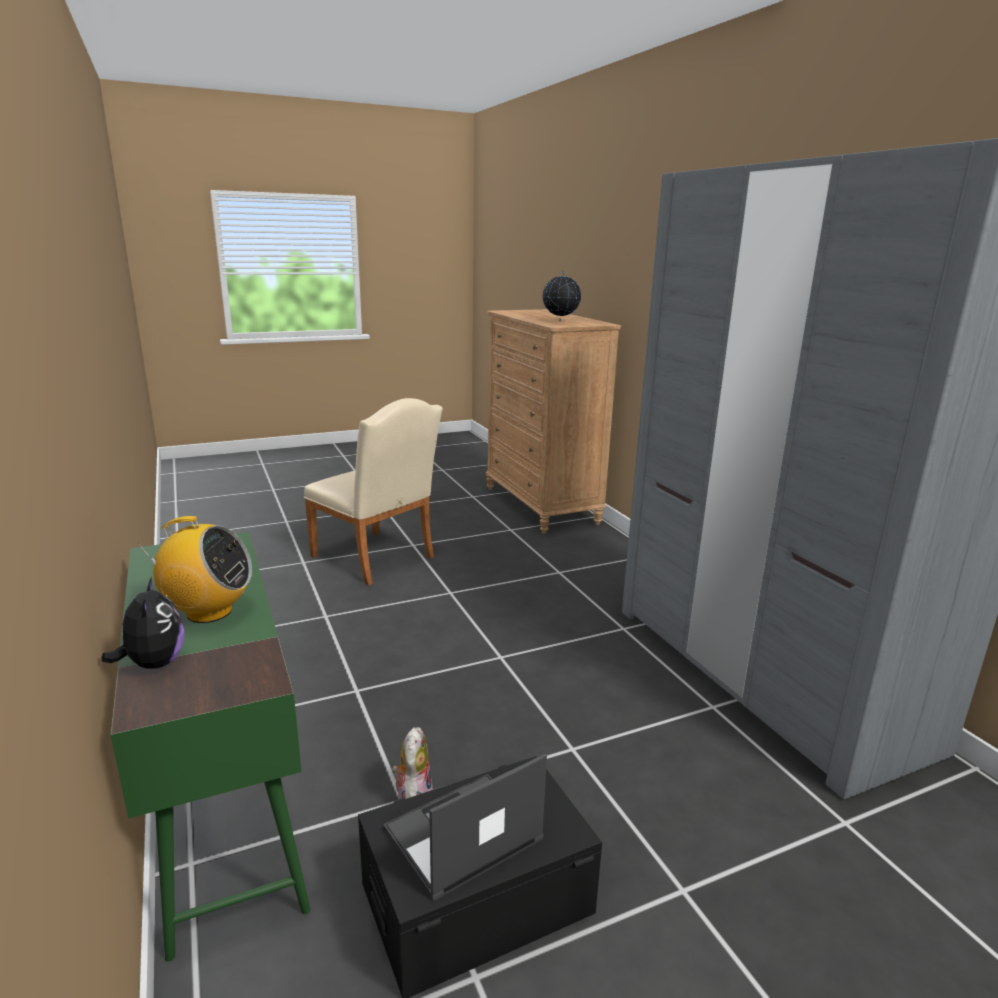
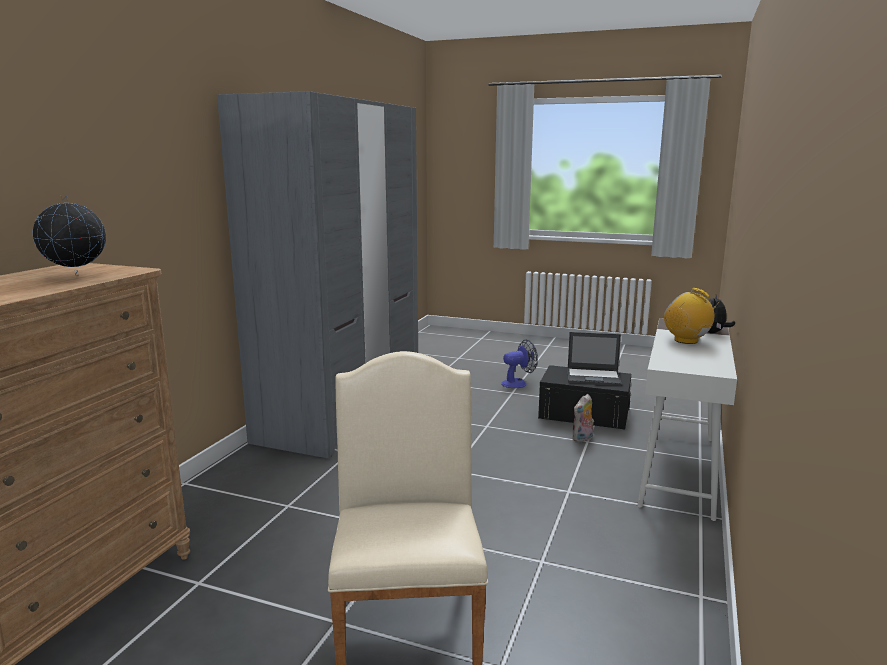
camera: 135 degrees left, 5 degrees down
green desk [111,532,310,962] -> white desk [637,318,737,521]
none -> fan [501,340,538,388]

